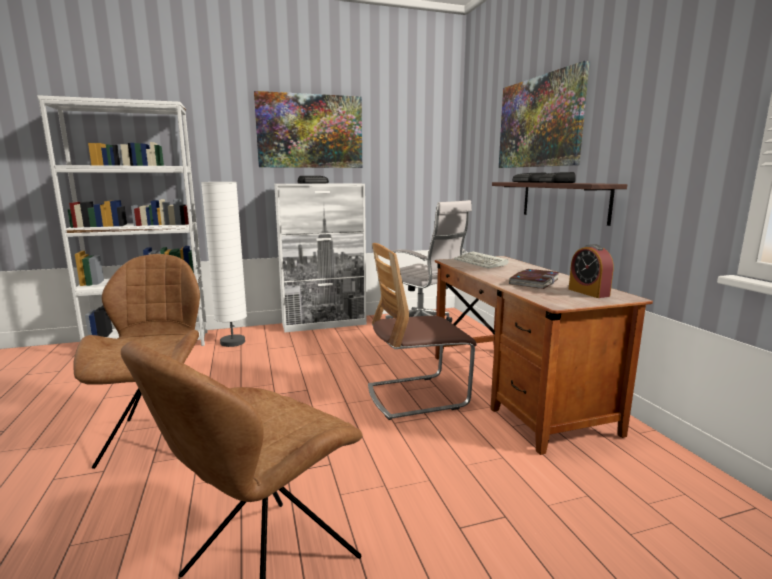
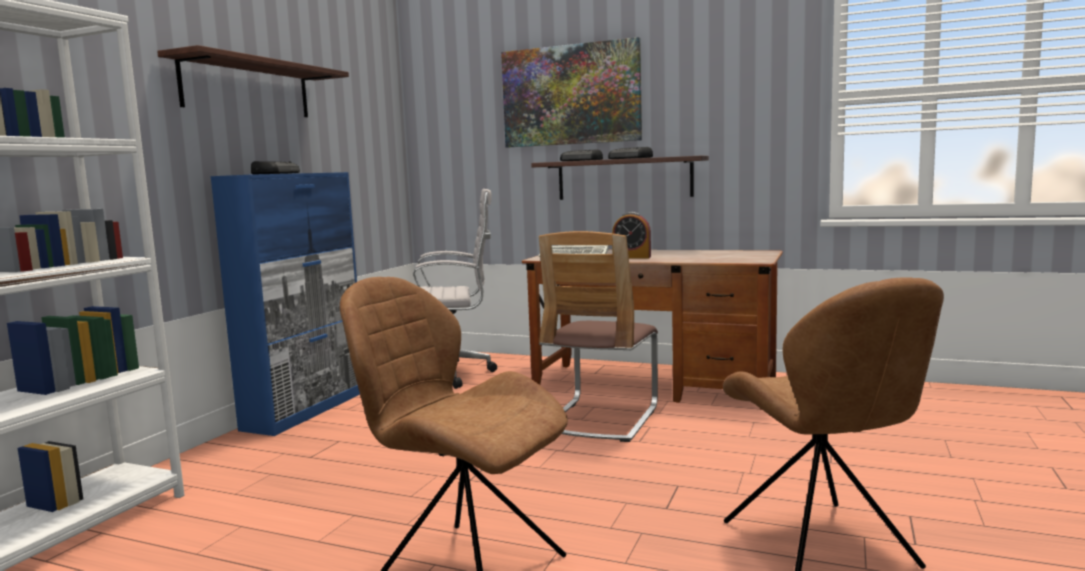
camera: 50 degrees left, 5 degrees down
white floor lamp [201,182,247,347] -> none
picture [254,91,362,168] -> shelf [157,45,349,117]
white cabinet [274,183,367,332] -> blue cabinet [211,172,360,436]
book [509,269,559,289] -> none
alarm clock [569,244,614,298] -> alarm clock moved to [612,212,651,259]

